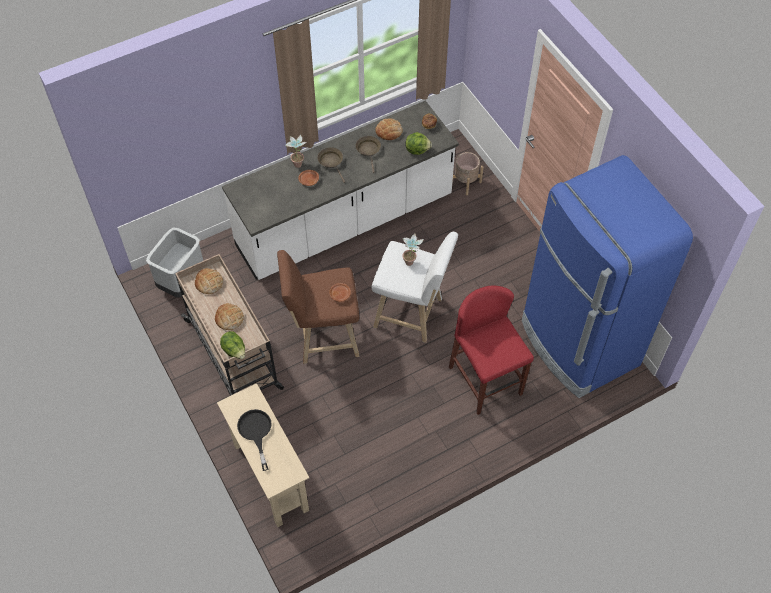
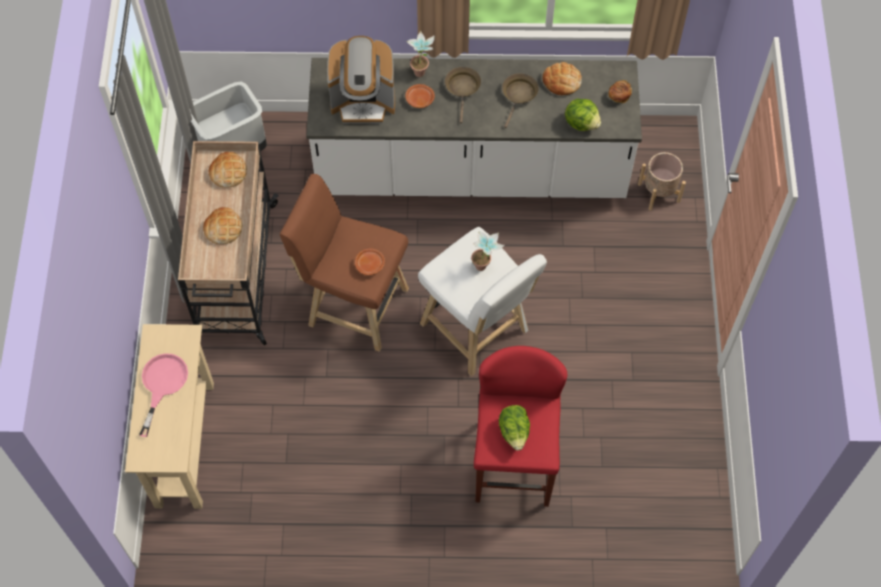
camera: 30 degrees right, 5 degrees up
lettuce [220,331,245,359] -> lettuce moved to [499,405,530,451]
black frying pan [237,409,272,471] -> pink frying pan [139,353,188,437]
blue fridge [522,155,693,398] -> none
none -> coffee machine [327,36,395,124]

